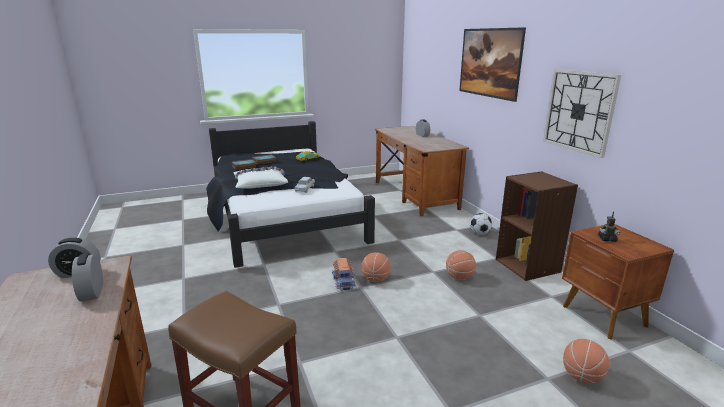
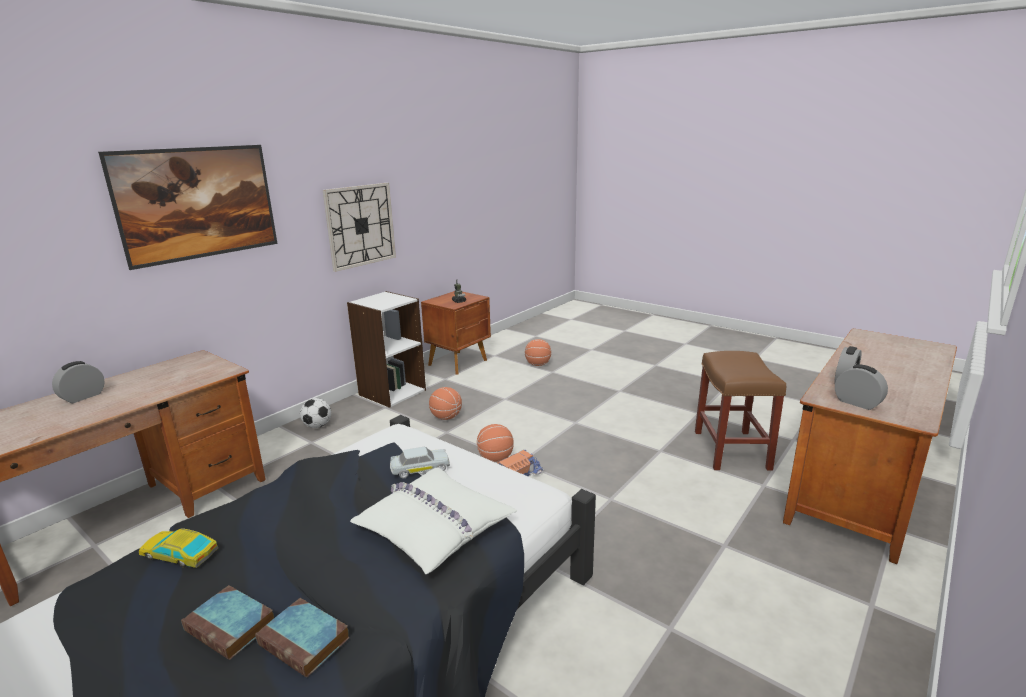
camera: 120 degrees left, 0 degrees up
brown bookcase [496,171,578,281] -> white bookcase [347,291,426,408]

